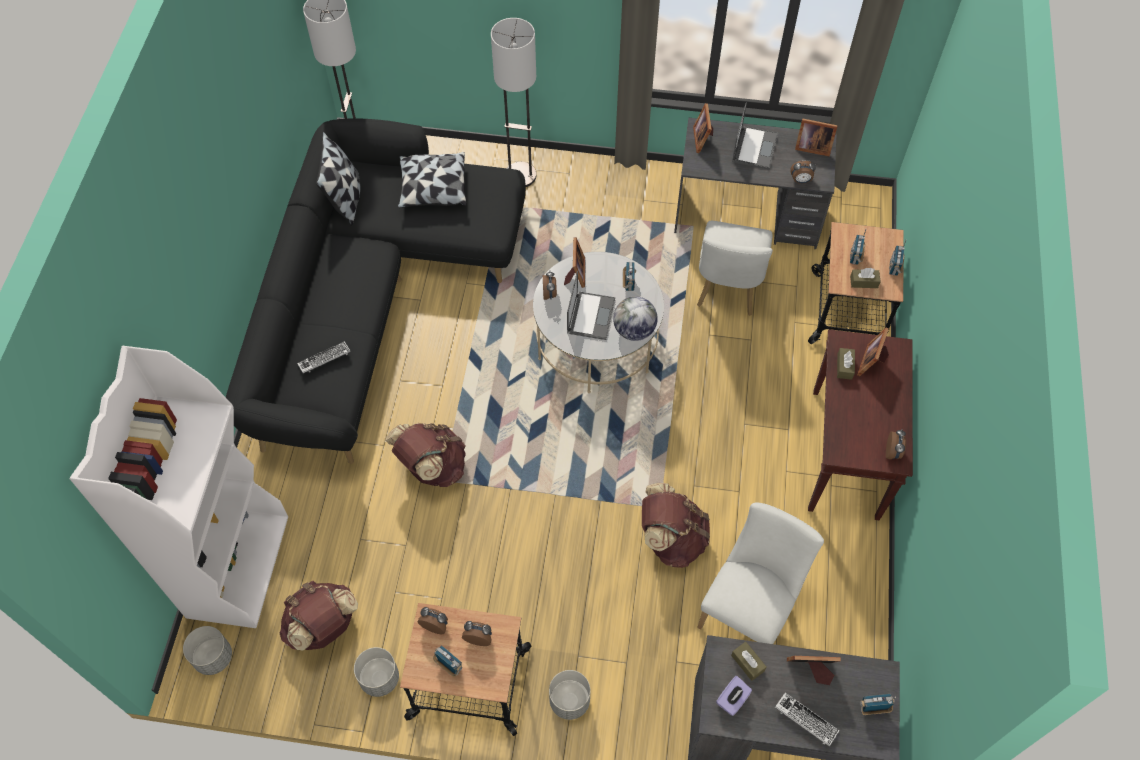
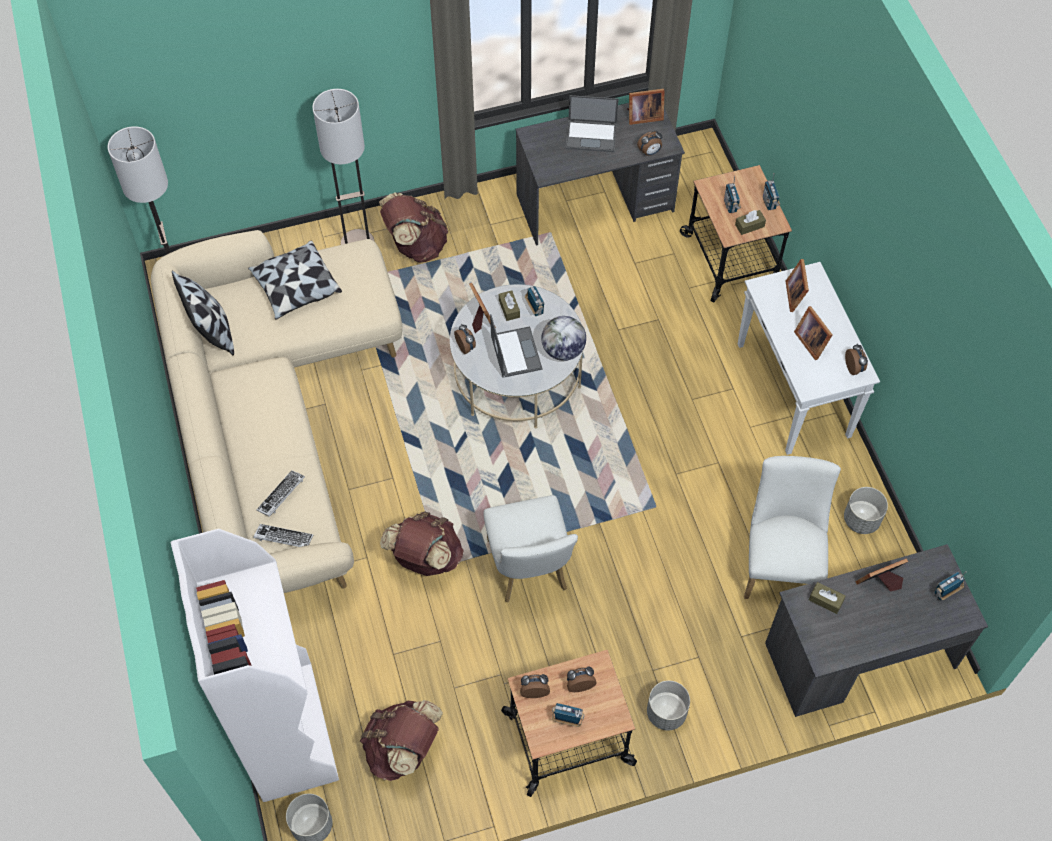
camera: 25 degrees left, 0 degrees up
black sofa [226,118,526,464] -> beige sofa [151,230,402,593]
grey planter [354,647,399,697] -> grey planter moved to [844,487,888,534]
brown backpack [642,483,710,568] -> brown backpack moved to [379,192,448,263]
picture frame [693,103,713,153] -> picture frame moved to [794,306,833,360]
white chair [697,221,773,316] -> white chair moved to [483,495,578,602]
purple tissue box [716,676,752,716] -> none
laptop [732,102,778,170] -> laptop turned 105 degrees clockwise [566,95,619,152]
keyboard [775,692,839,747] -> keyboard moved to [254,524,313,547]
brown console table [808,329,913,520] -> white console table [738,262,880,455]
brown tissue box [837,348,855,380] -> brown tissue box moved to [499,290,520,321]

